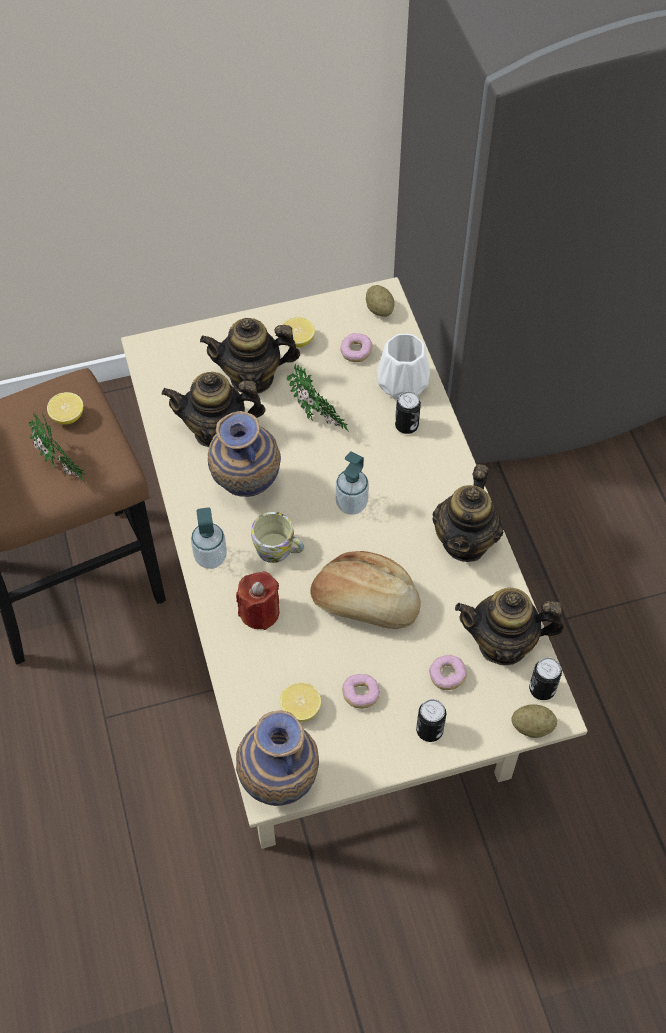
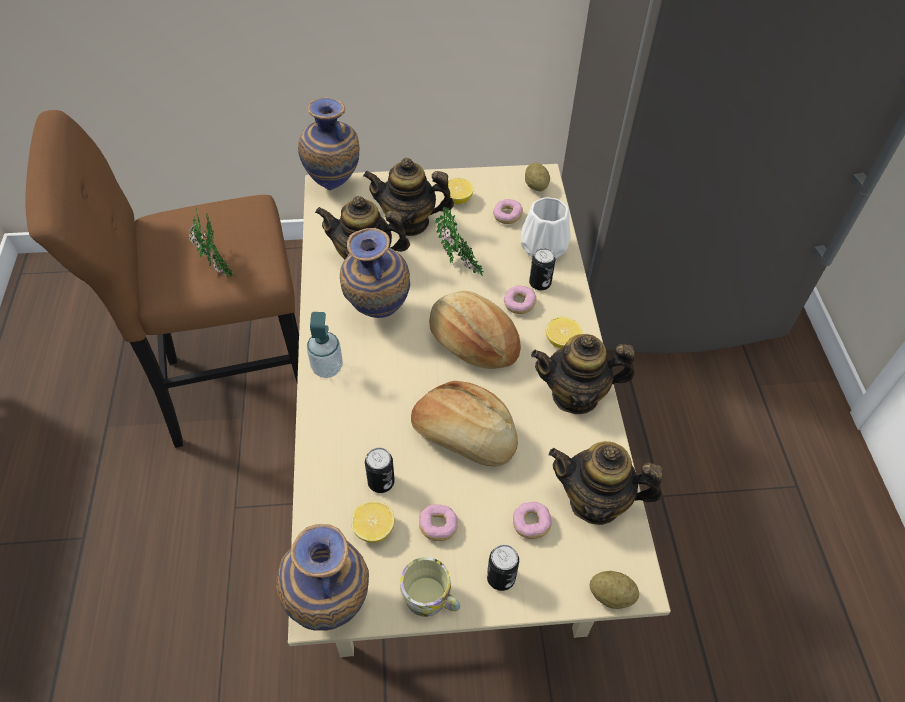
camera: 10 degrees right, 5 degrees down
lemon [47,392,83,425] -> lemon moved to [546,317,582,348]
red candle [236,571,280,630] -> none
mug [251,512,304,563] -> mug moved to [400,557,460,617]
soap dispenser [336,451,369,515] -> bread [429,291,521,369]
teapot [432,464,503,562] -> teapot turned 60 degrees clockwise [531,334,635,414]
can [529,657,562,700] -> can moved to [365,447,395,493]
none -> vase [298,97,360,191]
none -> donut [504,285,536,314]

